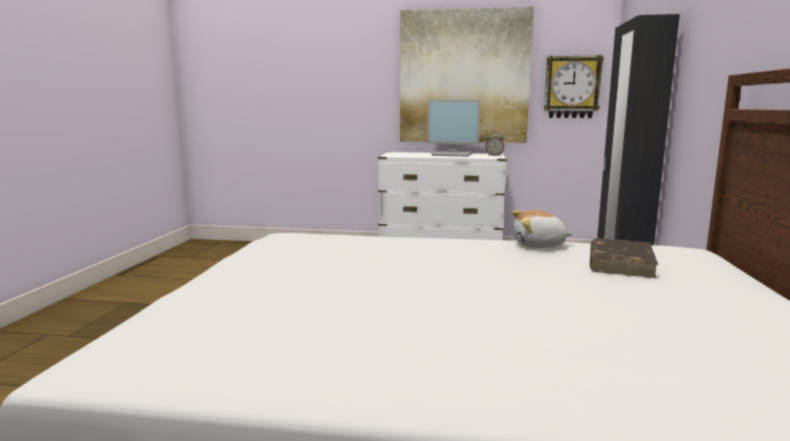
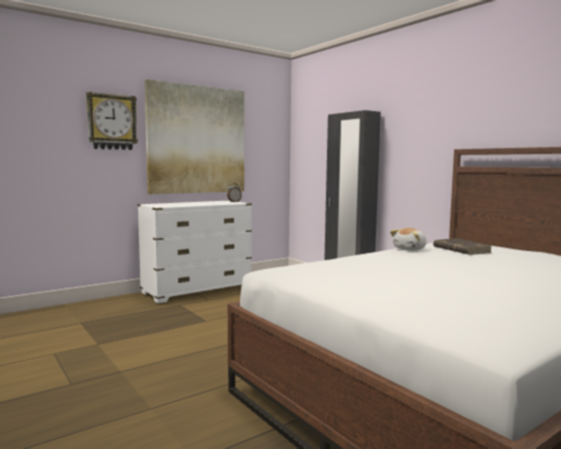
camera: 45 degrees left, 5 degrees down
monitor [428,100,480,157] -> none
wall clock [544,55,604,118] -> wall clock moved to [86,92,138,150]

